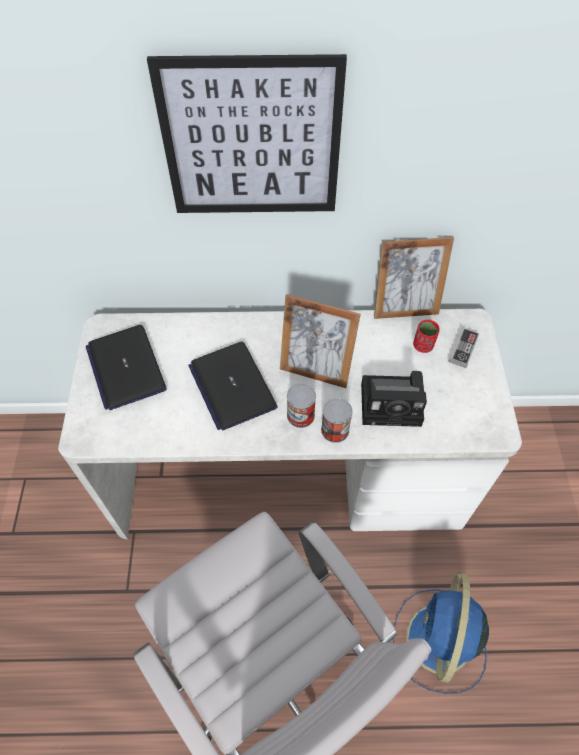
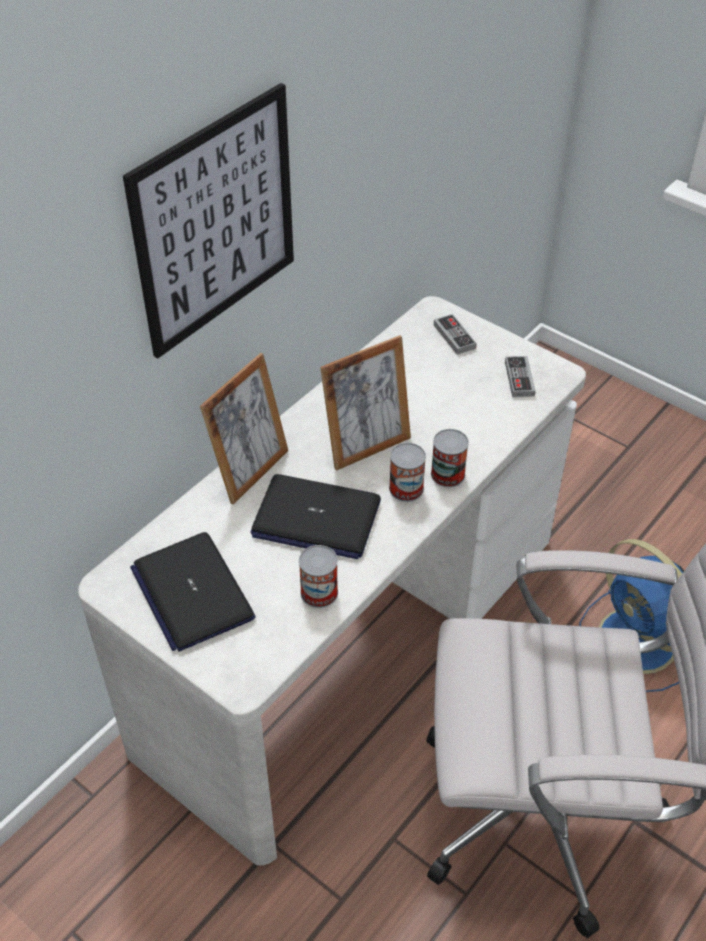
camera: 50 degrees left, 10 degrees down
laptop [86,325,167,410] -> laptop turned 45 degrees clockwise [130,532,255,652]
camera [361,371,427,427] -> none
picture frame [374,237,454,319] -> picture frame moved to [200,353,289,505]
red cup [413,320,440,353] -> none
none -> can [299,545,338,608]
none -> game controller [505,356,536,397]

